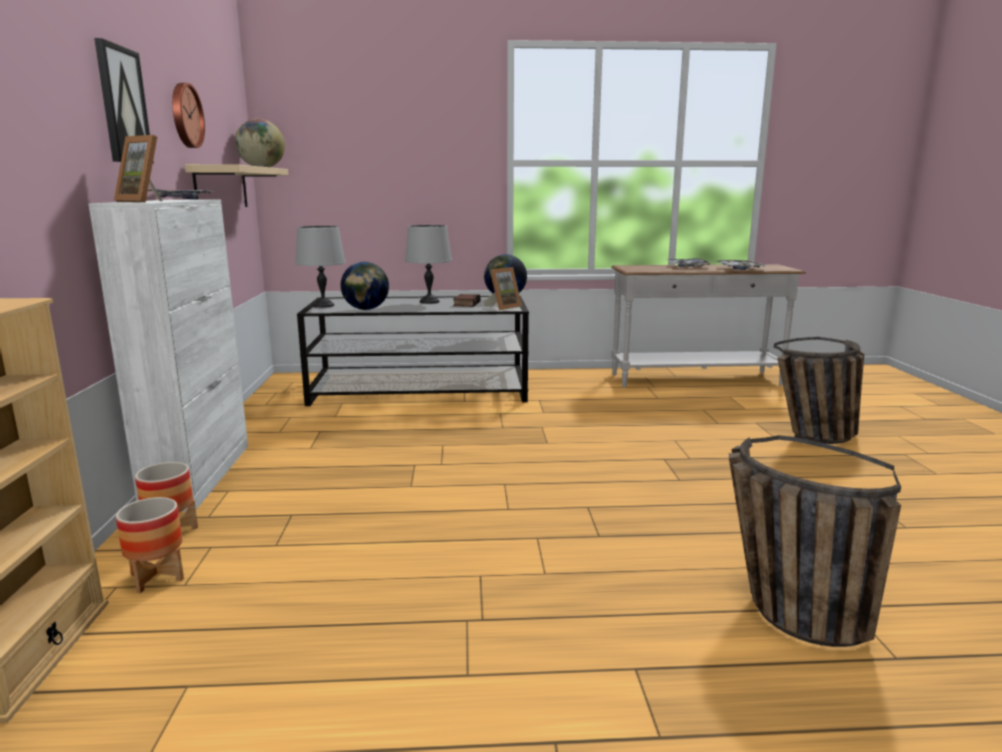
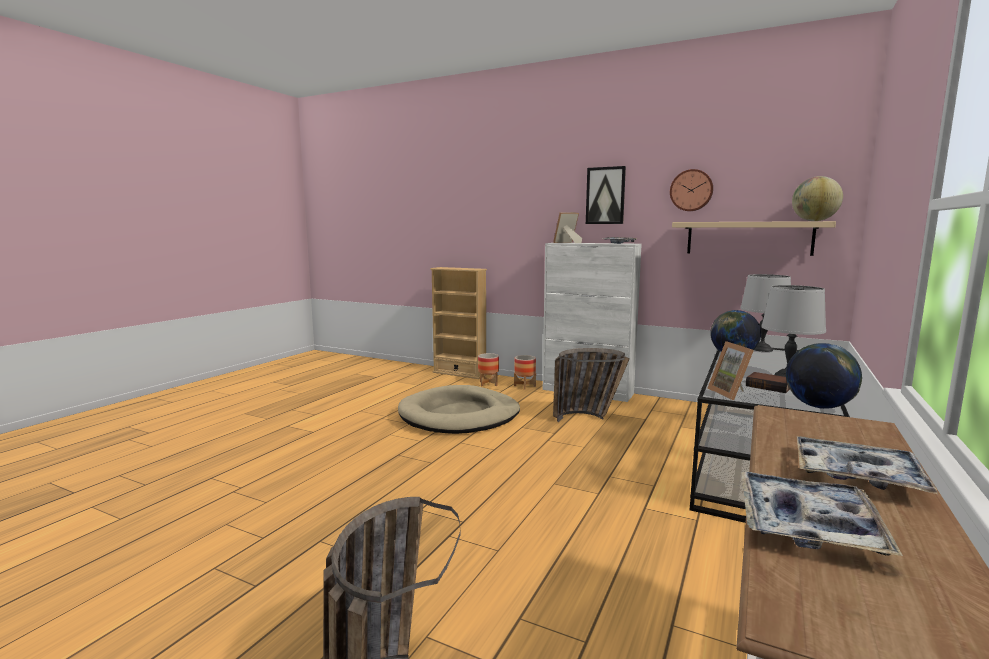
camera: 120 degrees right, 5 degrees down
basket [729,435,901,647] -> basket moved to [553,348,630,422]
none -> beige dog bed [398,385,520,434]

